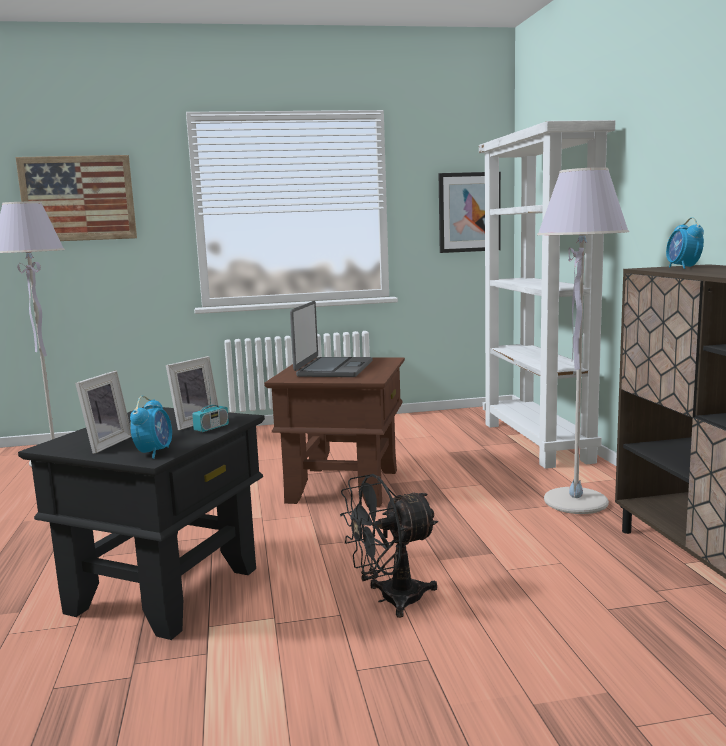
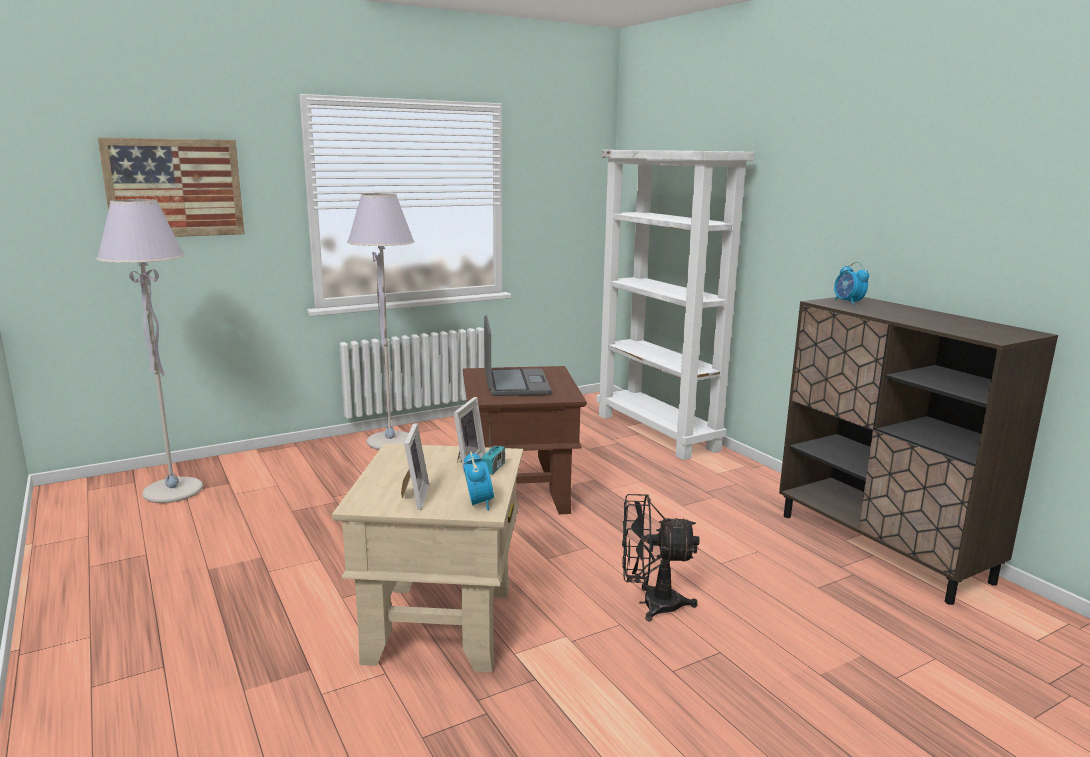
camera: 20 degrees left, 5 degrees up
black side table [18,407,265,640] -> beige side table [332,443,523,672]
black fan [340,474,438,618] -> black fan turned 45 degrees clockwise [622,494,700,621]
picture [439,172,501,253] -> none
grey floor lamp [537,167,629,514] -> grey floor lamp moved to [347,194,414,450]

